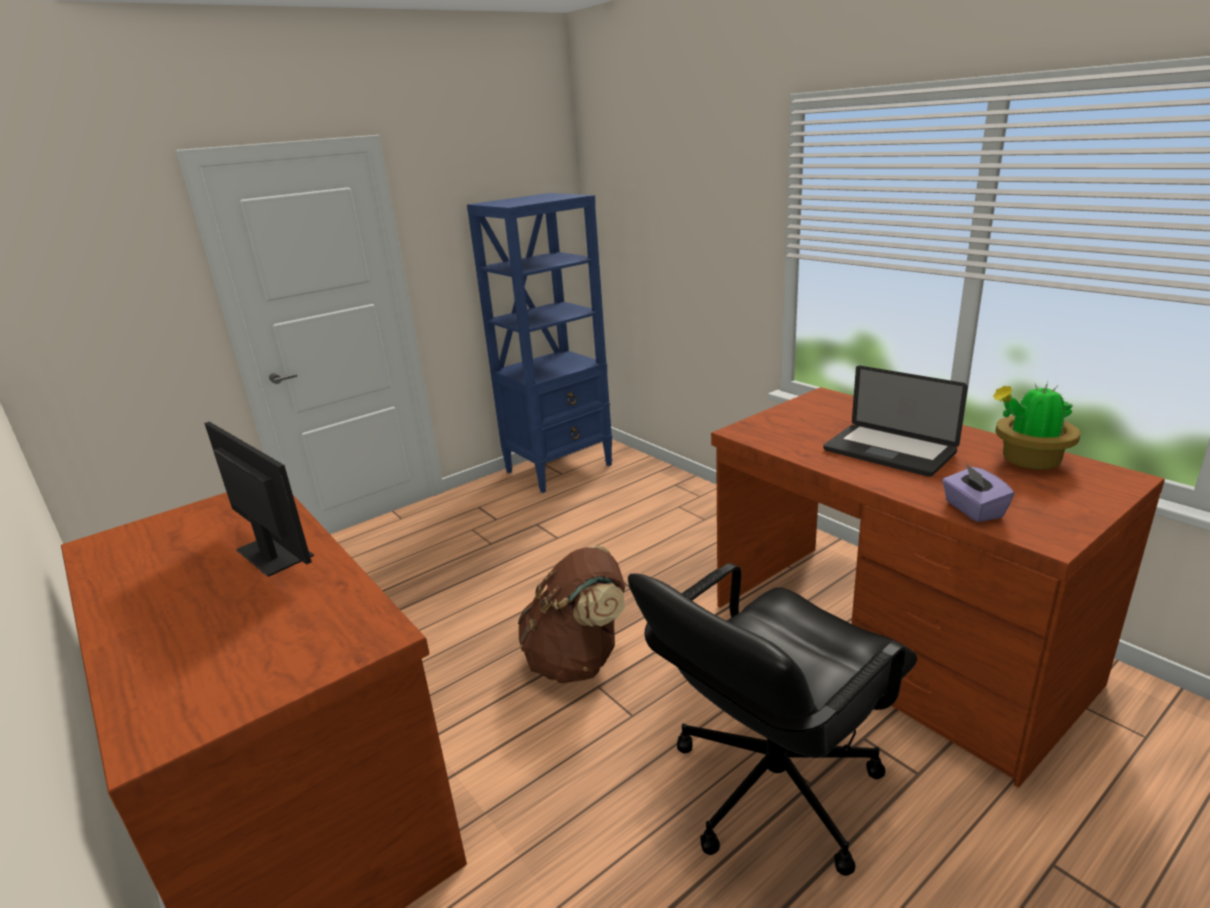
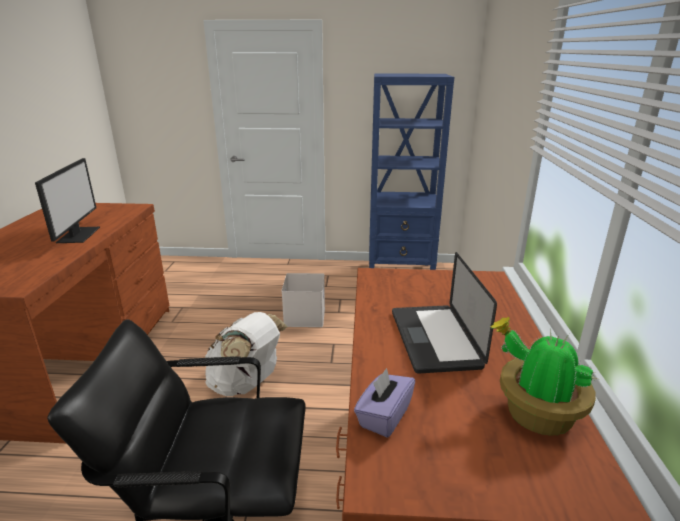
camera: 40 degrees right, 0 degrees up
brown backpack [518,546,625,683] -> white backpack [205,312,288,396]
none -> white storage box [282,273,325,327]

